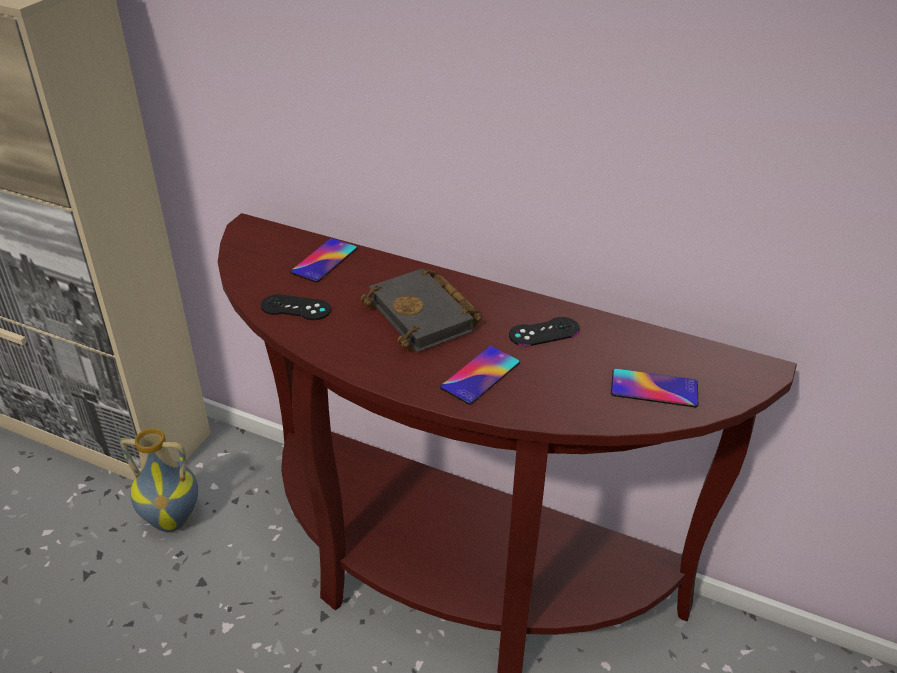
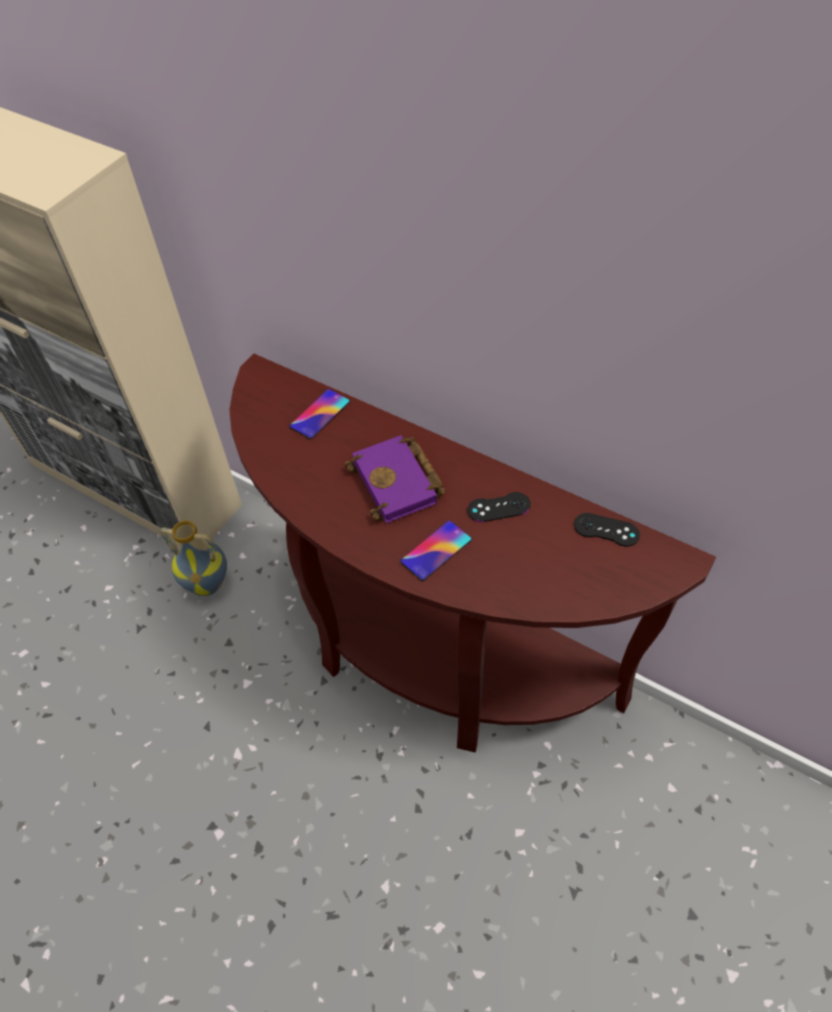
camera: 10 degrees right, 15 degrees up
black game controller [261,294,331,320] -> black game controller moved to [574,513,640,547]
black book [361,269,482,352] -> purple book [345,435,446,523]
phone [611,369,698,407] -> none

